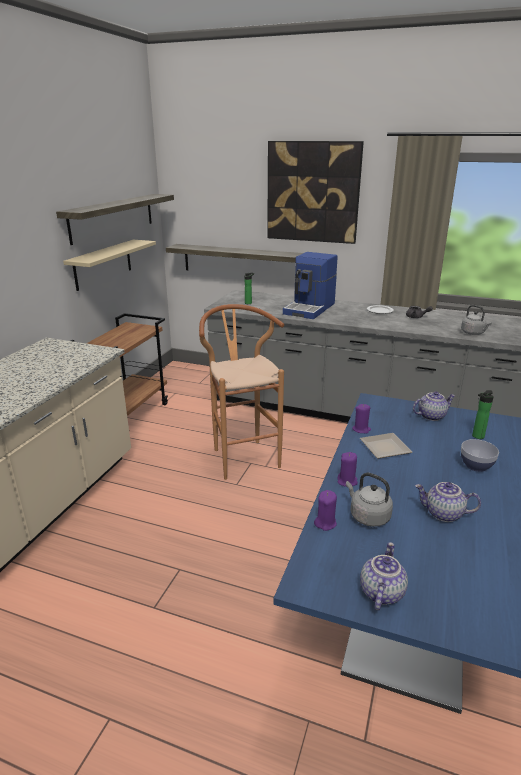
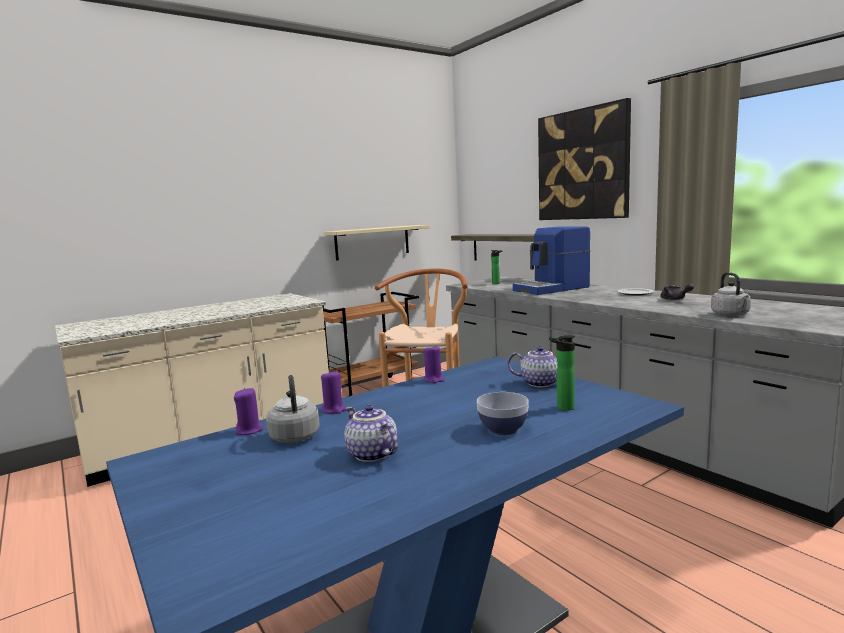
camera: 35 degrees right, 15 degrees down
shelf [56,194,174,245] -> none
plate [360,433,412,459] -> none
teapot [360,542,408,610] -> none

